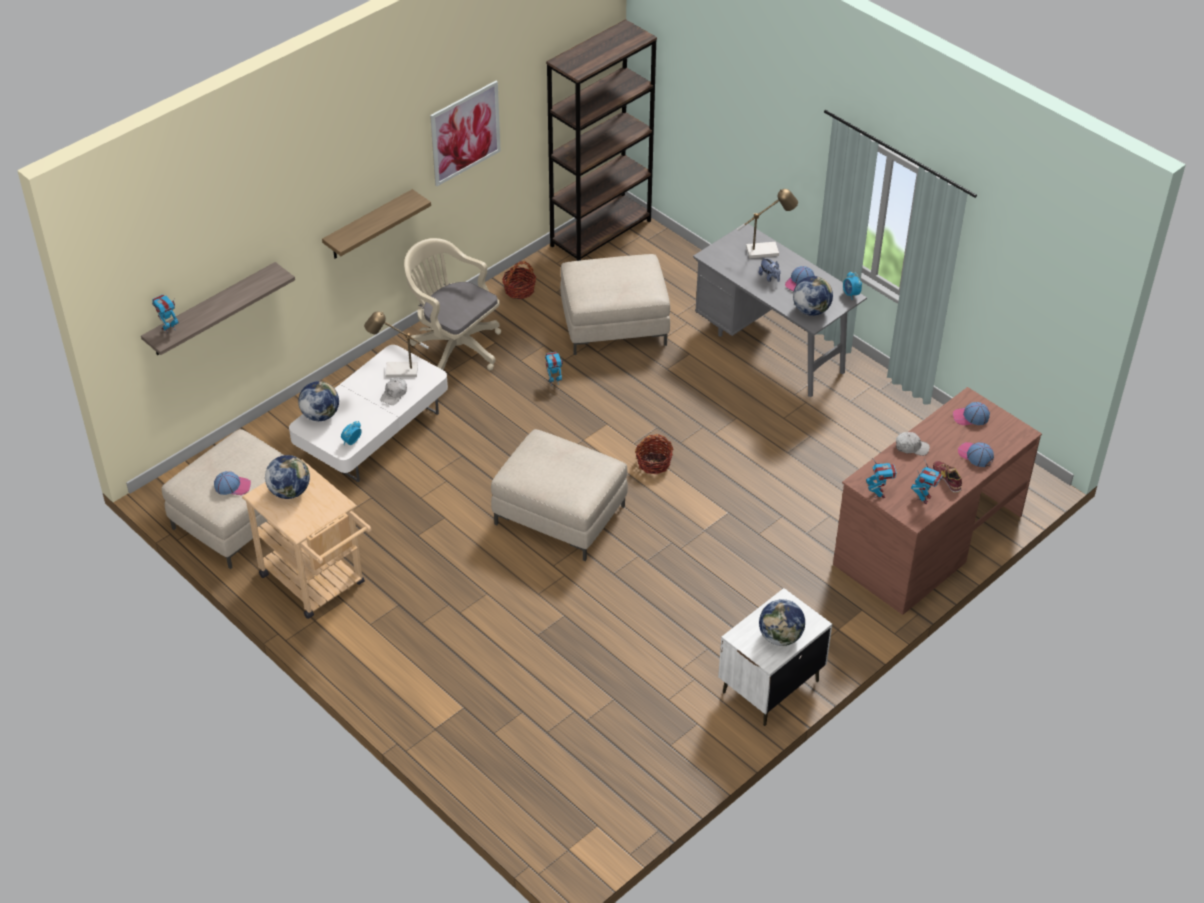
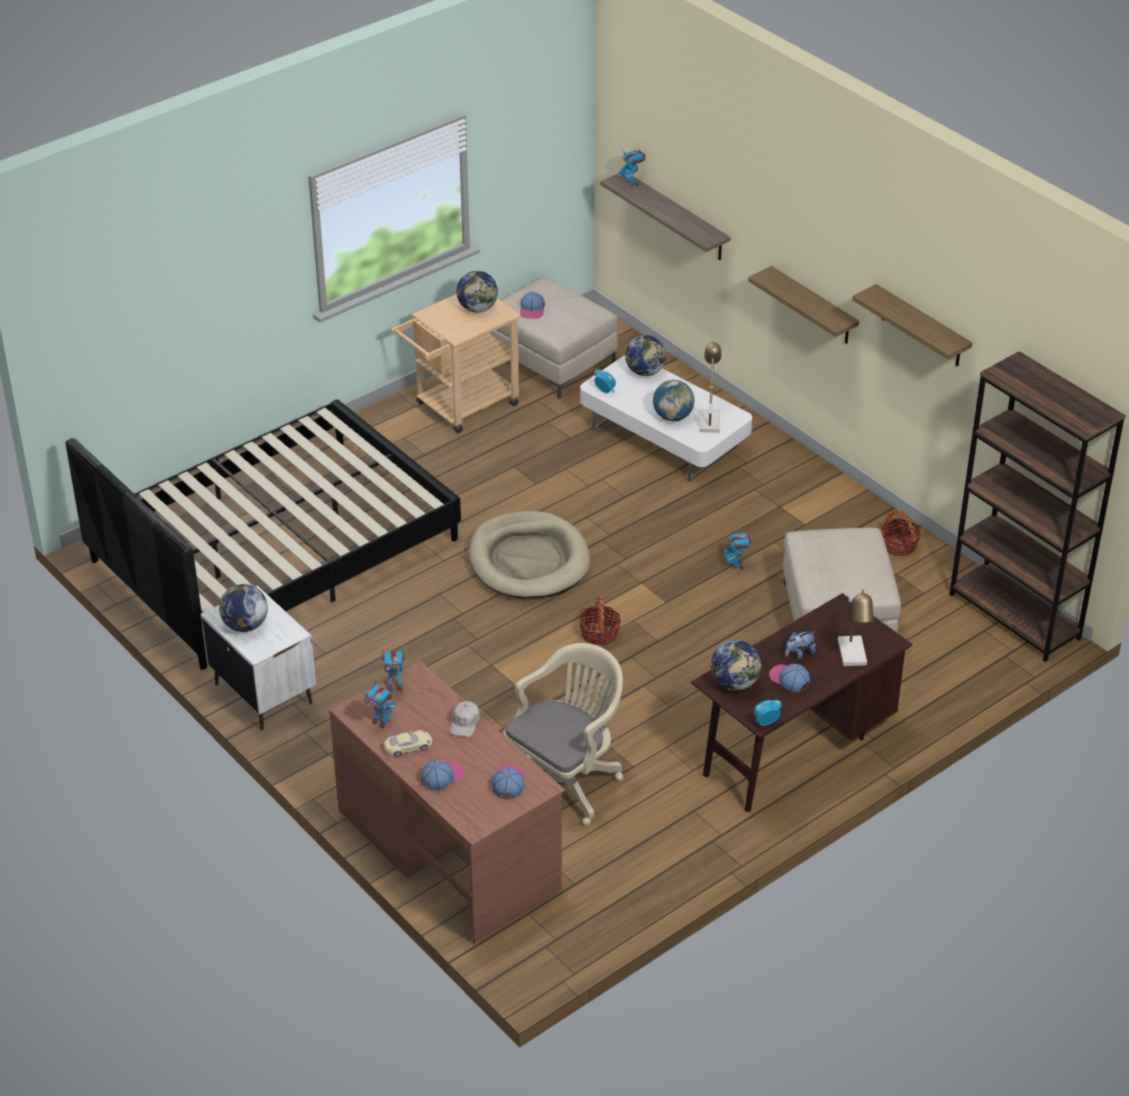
camera: 95 degrees right, 5 degrees down
white cap [380,378,407,405] -> globe [653,380,694,421]
beige office chair [404,238,501,370] -> beige office chair moved to [503,643,623,826]
picture [430,81,501,186] -> shelf [852,284,972,367]
beige ottoman [491,429,628,561] -> beige dog bed [469,511,590,598]
grey desk [693,223,867,397] -> brown desk [691,593,912,812]
shoe [933,461,962,493] -> beige toy car [384,730,432,757]
none -> black bed [66,400,461,670]

